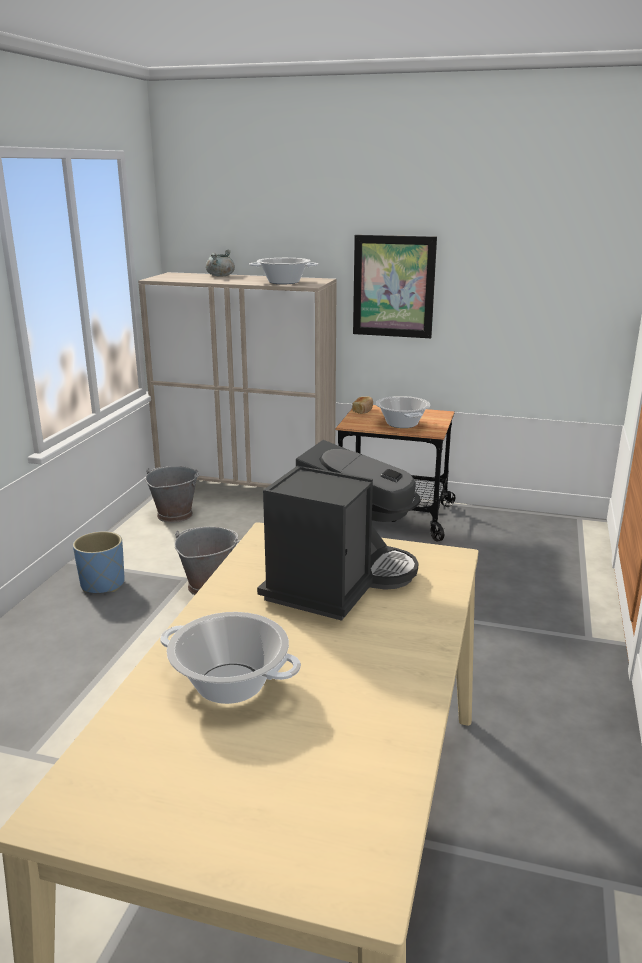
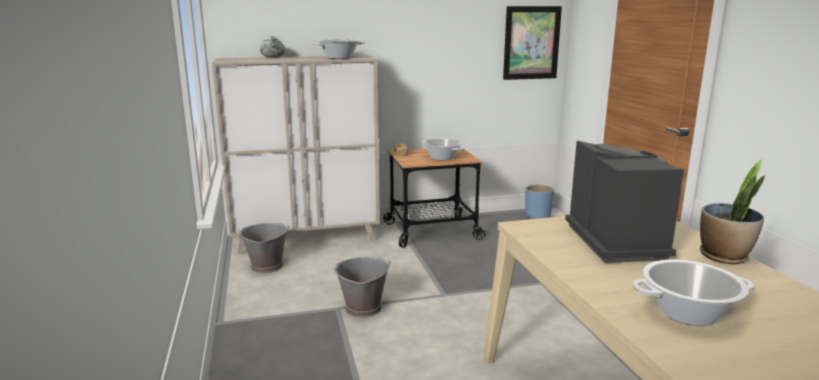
camera: 30 degrees left, 5 degrees down
blue planter [73,531,125,593] -> blue planter moved to [525,185,554,219]
picture [353,235,437,338] -> picture moved to [503,6,562,80]
none -> potted plant [700,159,765,264]

